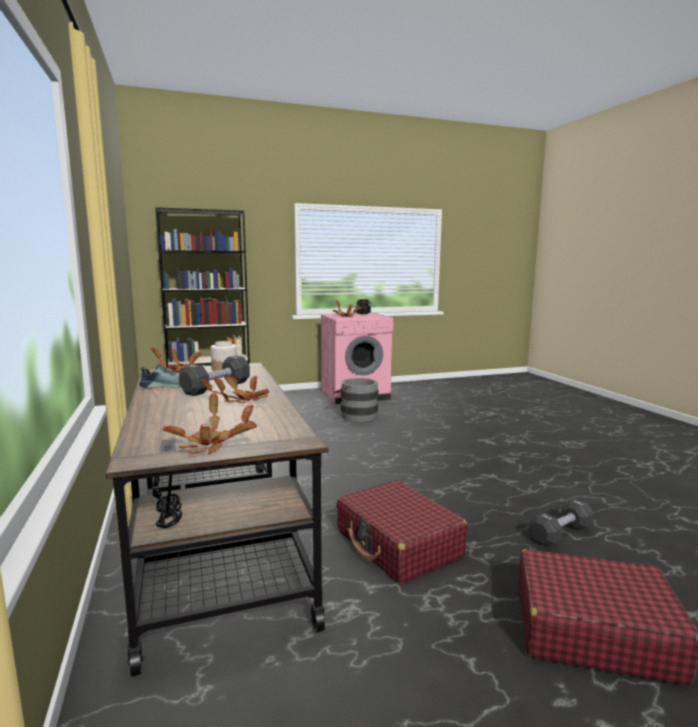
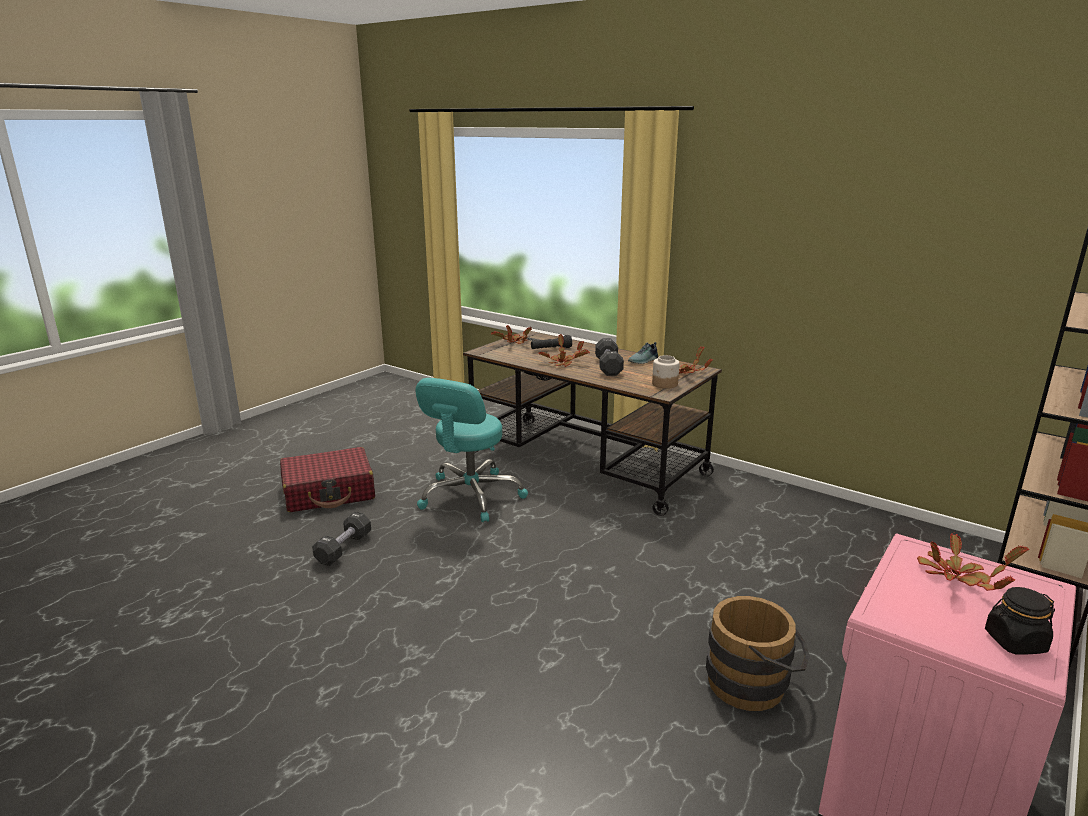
camera: 145 degrees right, 10 degrees up
grey bucket [334,378,378,422] -> brown bucket [706,596,810,711]
red suitcase [337,480,467,584] -> turquoise office chair [415,378,528,522]
none -> black flashlight [531,335,572,349]

